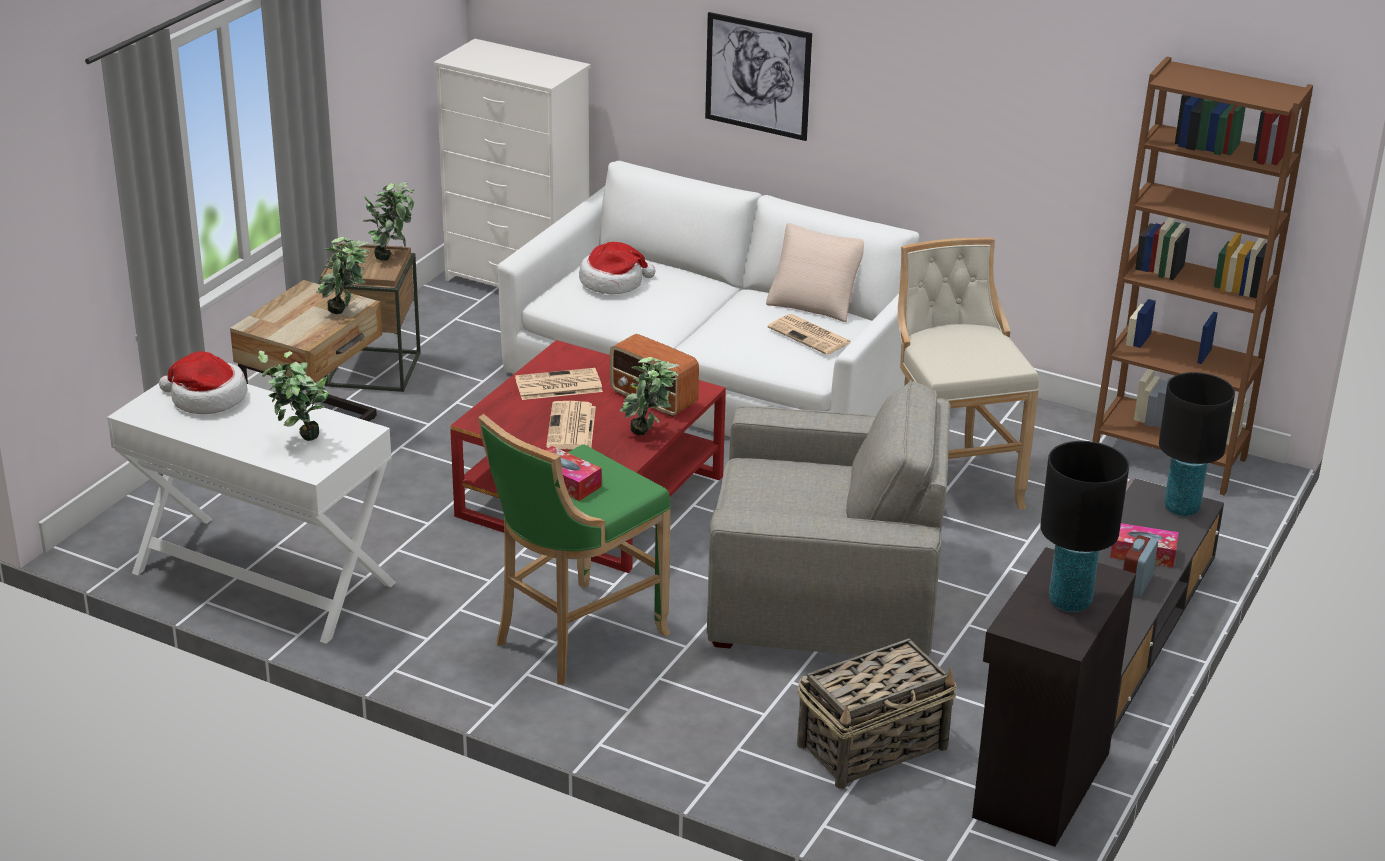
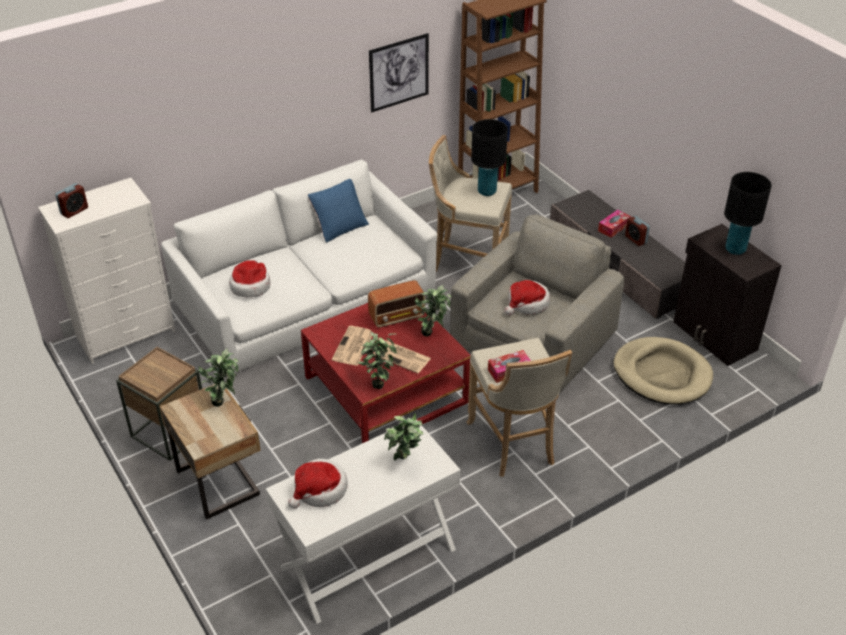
camera: 60 degrees left, 10 degrees up
potted plant [363,181,414,261] -> potted plant moved to [358,332,397,389]
green stool [478,414,671,685] -> beige stool [467,338,572,477]
picture [705,12,812,141] -> picture moved to [369,33,429,112]
beige pillow [766,223,864,322] -> blue pillow [308,179,369,243]
newspaper [768,314,851,355] -> none
basket [797,639,957,789] -> beige dog bed [613,337,713,404]
black table lamp [1159,372,1235,516] -> black table lamp moved to [471,119,508,196]
none -> alarm clock [55,183,88,218]
none -> hat [505,280,550,315]

